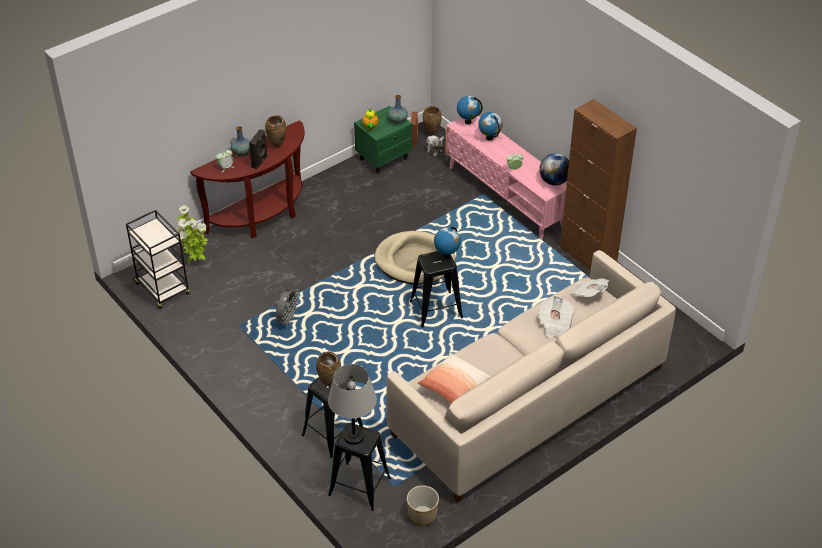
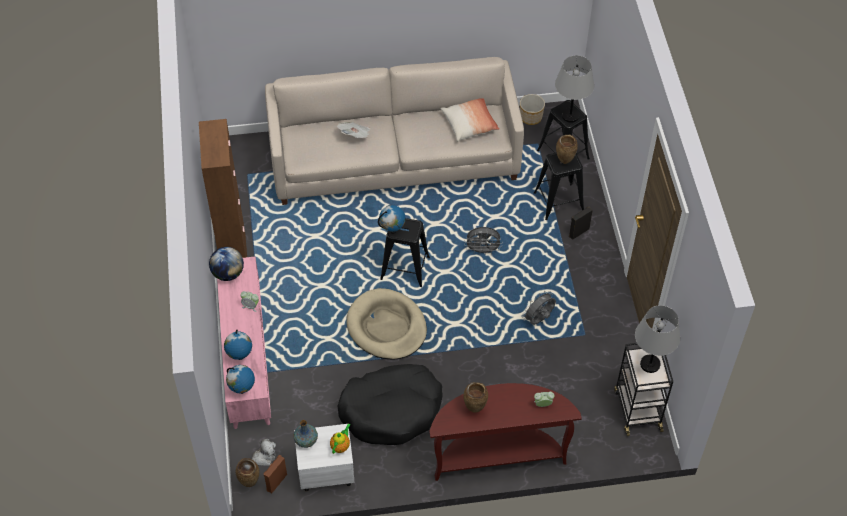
camera: 150 degrees left, 10 degrees up
potted plant [177,205,208,263] -> none
vase [231,126,250,156] -> none
black speaker [249,129,268,170] -> black speaker moved to [569,206,593,240]
green nightstand [354,106,412,174] -> white nightstand [294,424,355,492]
newspaper [571,278,609,297] -> none
none -> black dog bed [337,364,443,445]
none -> grey fan [464,227,503,255]
none -> grey table lamp [635,305,680,373]

